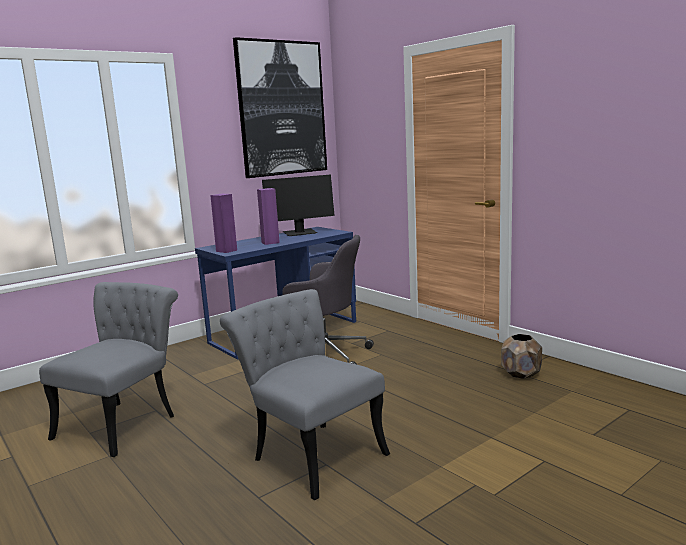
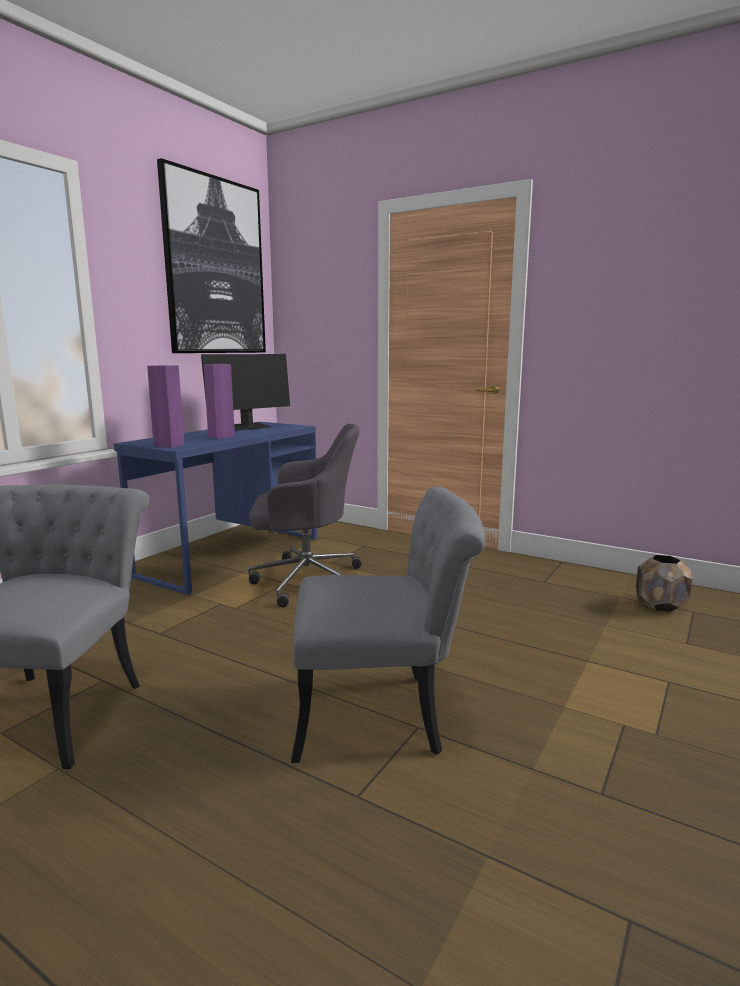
camera: 20 degrees left, 0 degrees up
grey chair [220,289,390,500] -> grey chair turned 150 degrees clockwise [291,486,486,763]
brown planter [501,334,542,379] -> brown planter moved to [636,555,692,612]

